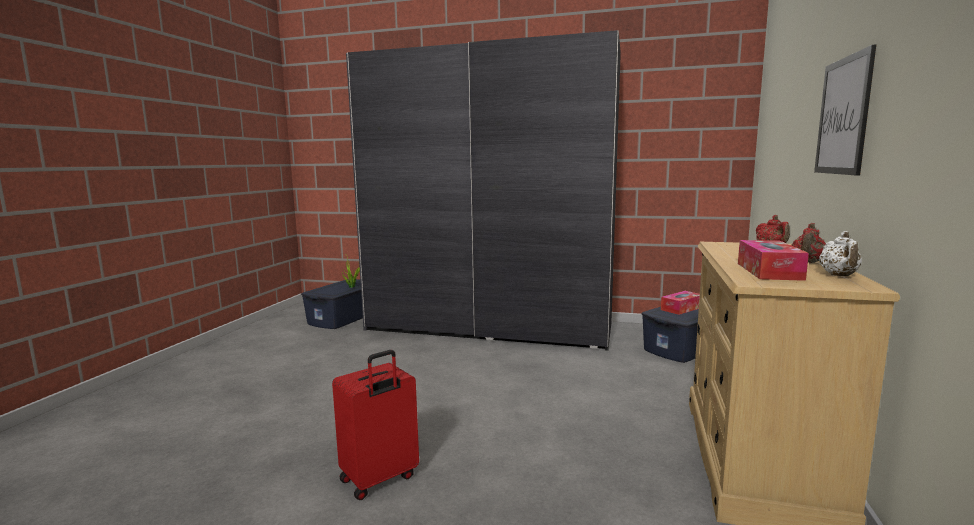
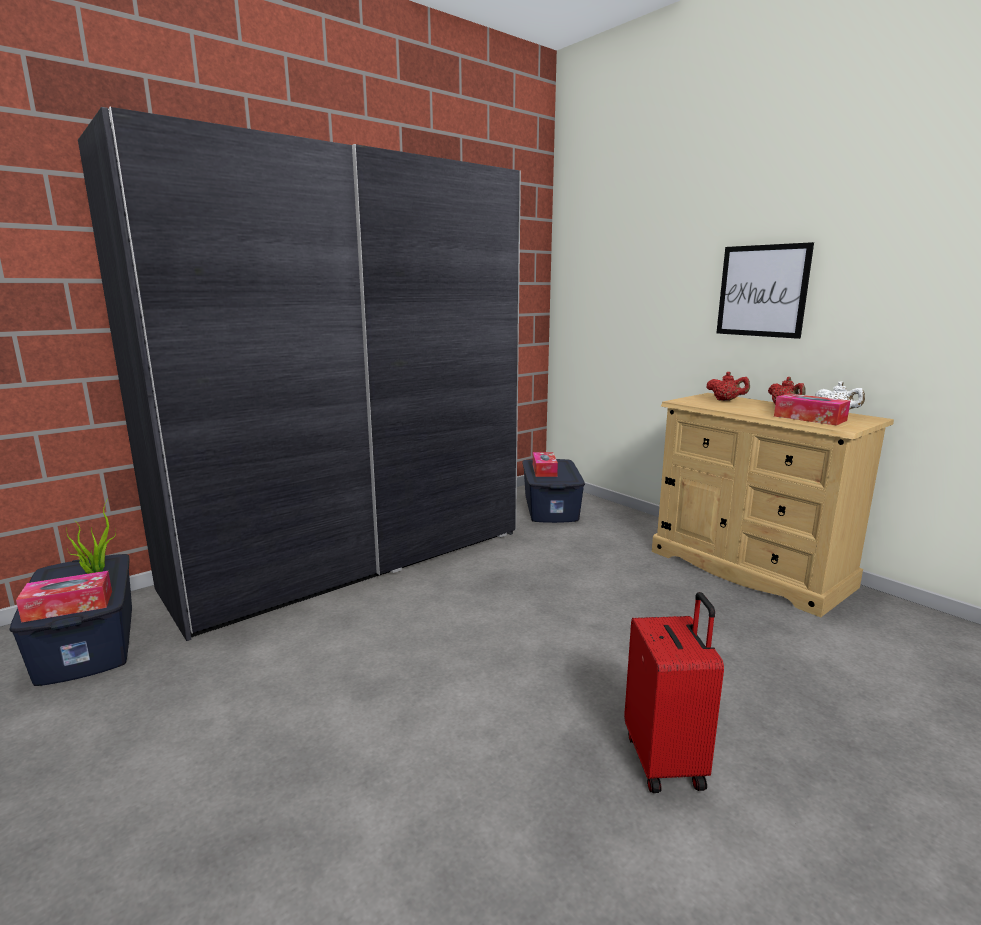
camera: 55 degrees left, 5 degrees up
none -> tissue box [16,571,112,623]

